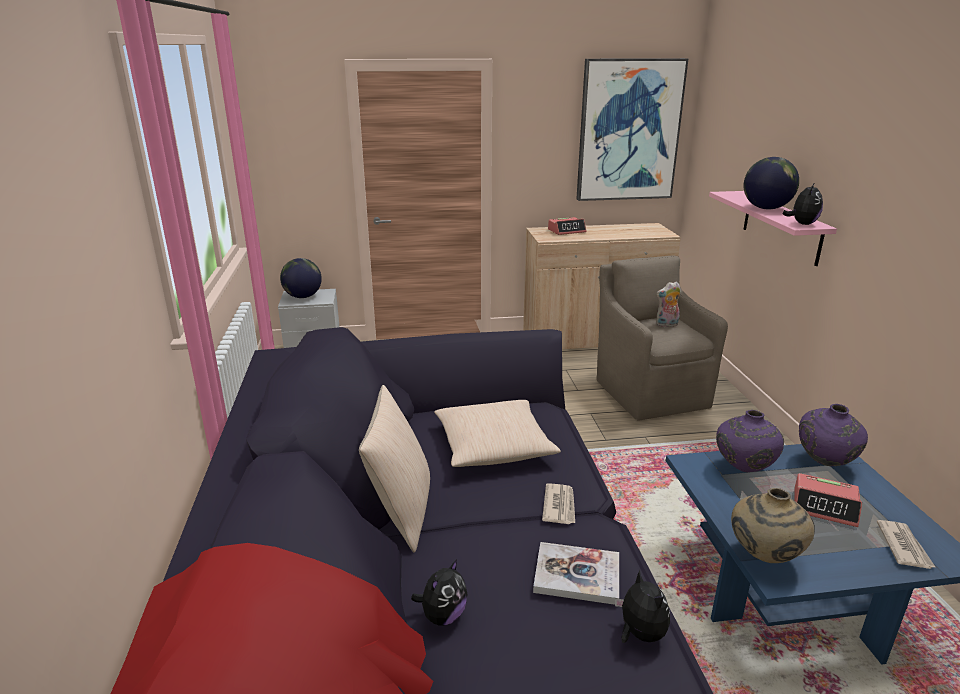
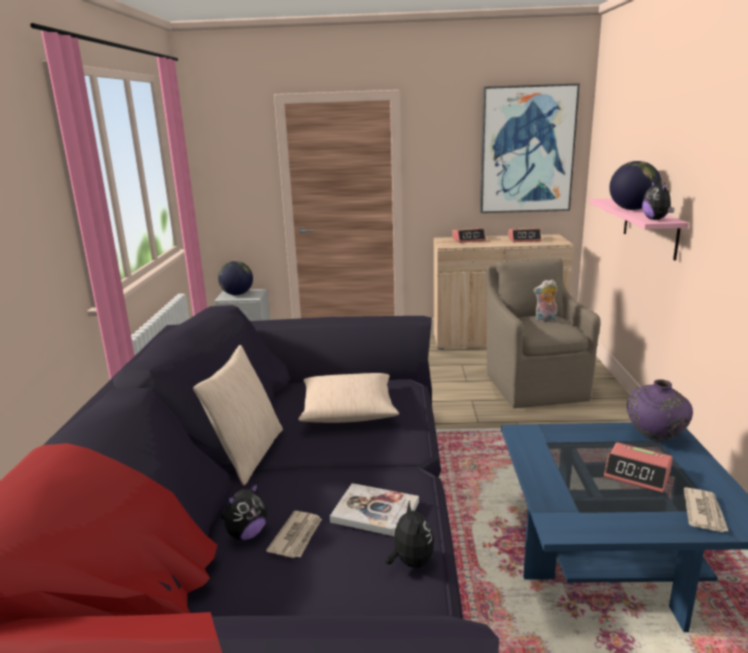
camera: 10 degrees right, 5 degrees down
newspaper [542,483,575,524] -> newspaper moved to [266,511,322,558]
purple vase [716,410,784,472] -> none
beige vase [731,488,815,563] -> none
plush toy [783,182,823,225] -> plush toy turned 135 degrees clockwise [642,181,675,220]
none -> alarm clock [508,228,542,242]

